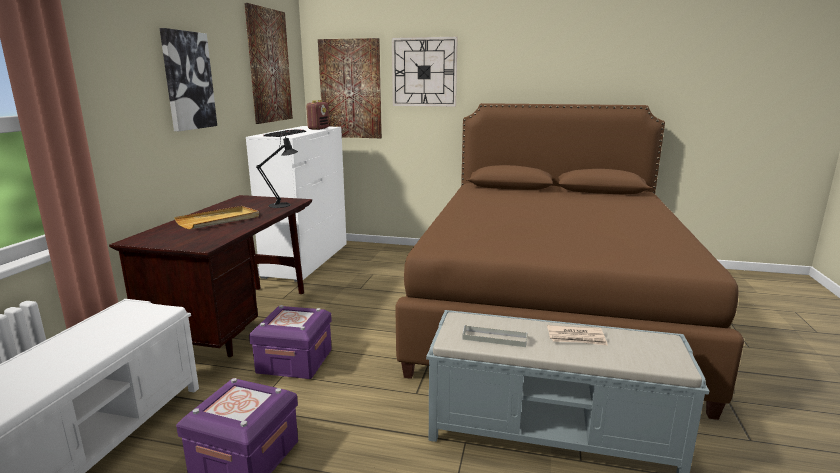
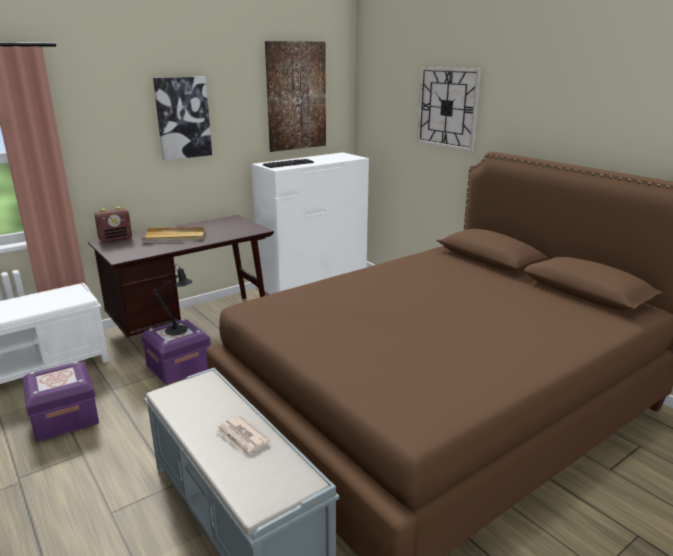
camera: 40 degrees right, 5 degrees up
black table lamp [256,134,298,208] -> black table lamp moved to [153,264,193,335]
radio [306,100,329,130] -> radio moved to [95,207,132,243]
picture [318,38,382,138] -> none
grey tray [462,325,527,347] -> none

